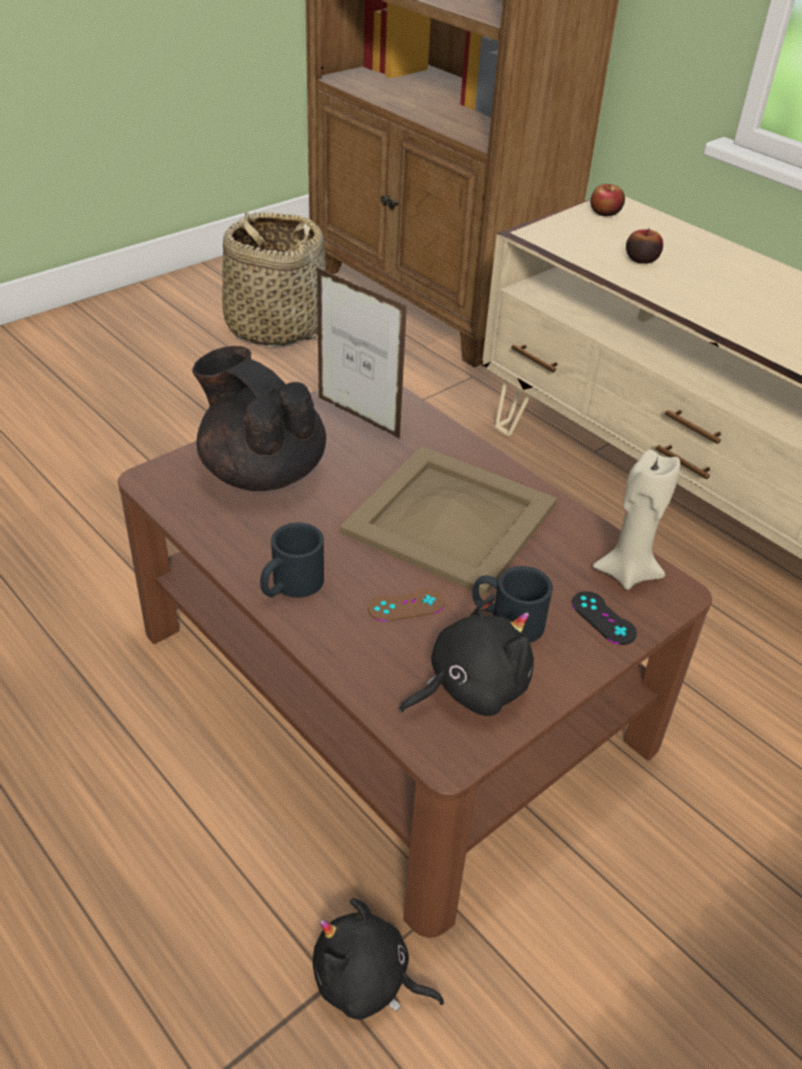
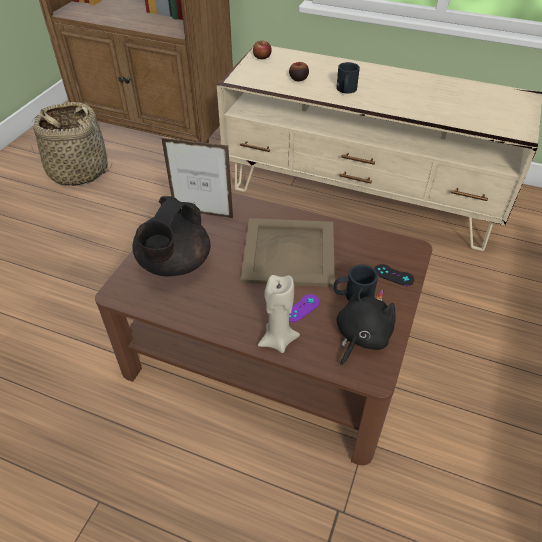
camera: 25 degrees left, 5 degrees up
black teapot [192,346,326,491] -> black teapot turned 90 degrees counterclockwise [132,196,210,276]
black mug [260,522,324,598] -> black mug moved to [336,62,360,94]
black plush toy [313,898,444,1020] -> none
brown game controller [368,589,445,622] -> purple game controller [289,294,320,322]
beige candle [593,450,680,590] -> beige candle moved to [258,275,300,353]

